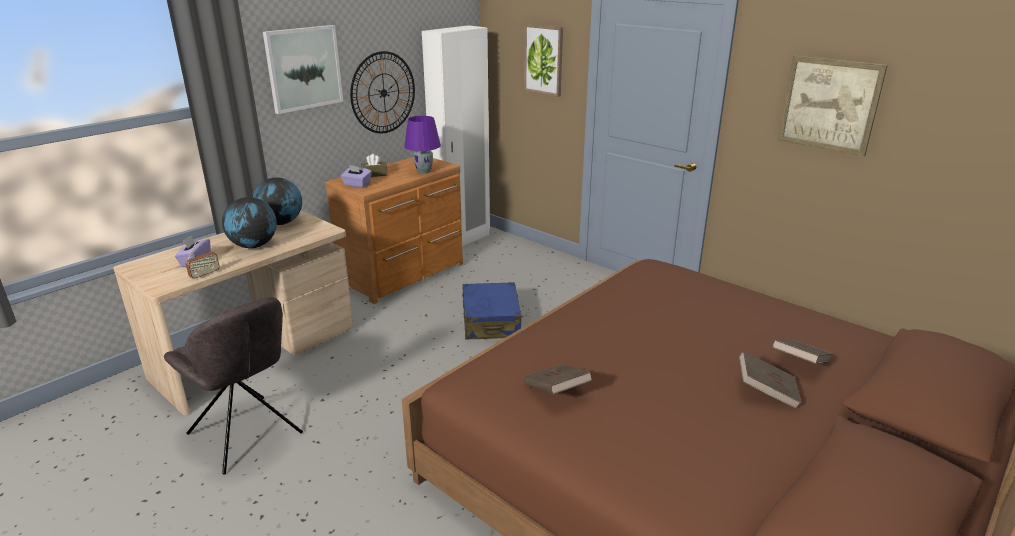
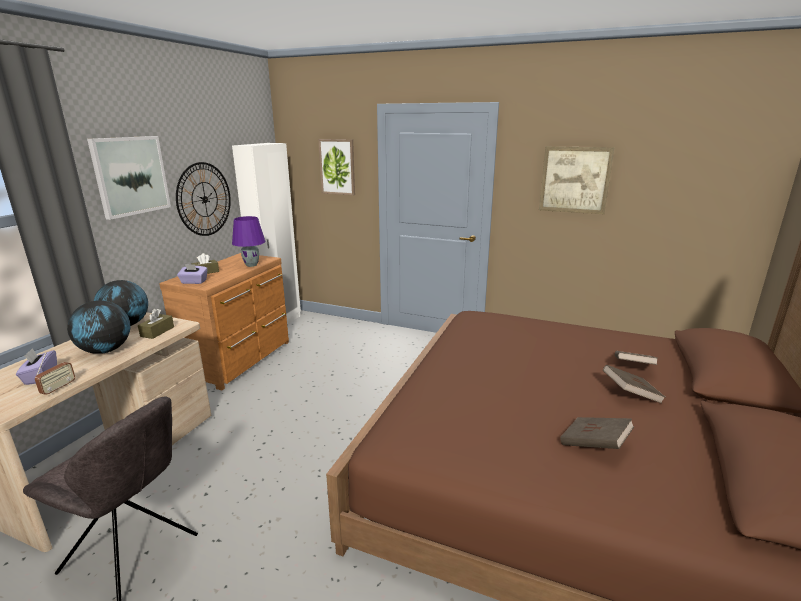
camera: 20 degrees left, 5 degrees down
blue suitcase [462,282,522,340] -> none
brown book [523,364,593,395] -> brown book moved to [560,417,634,449]
none -> brown tissue box [138,309,174,339]

